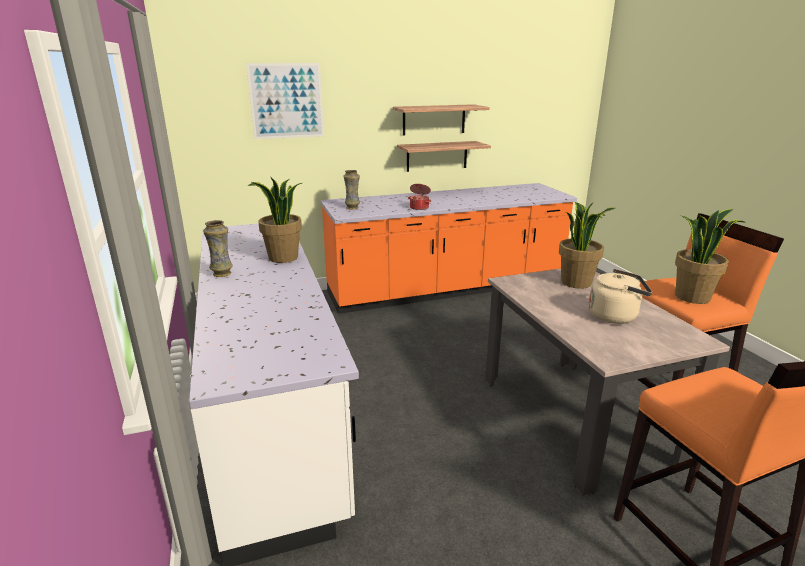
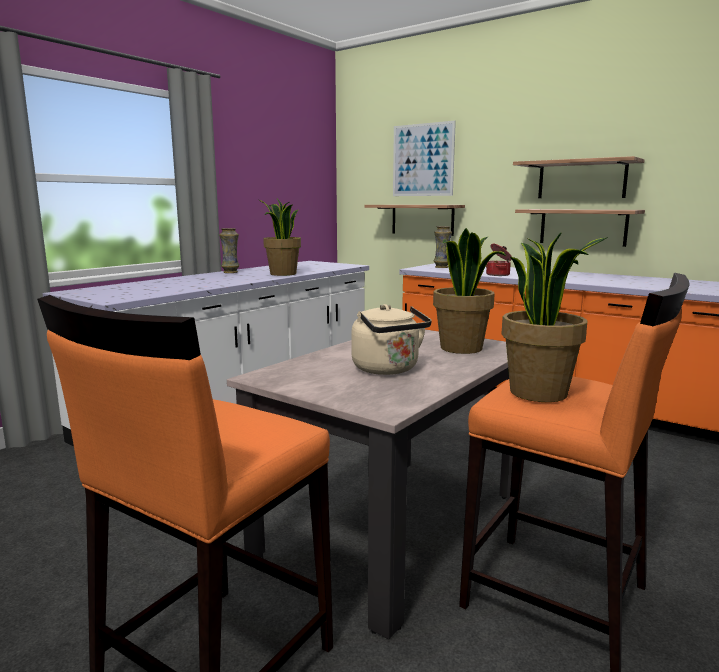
camera: 55 degrees right, 10 degrees down
none -> shelf [364,205,465,236]

